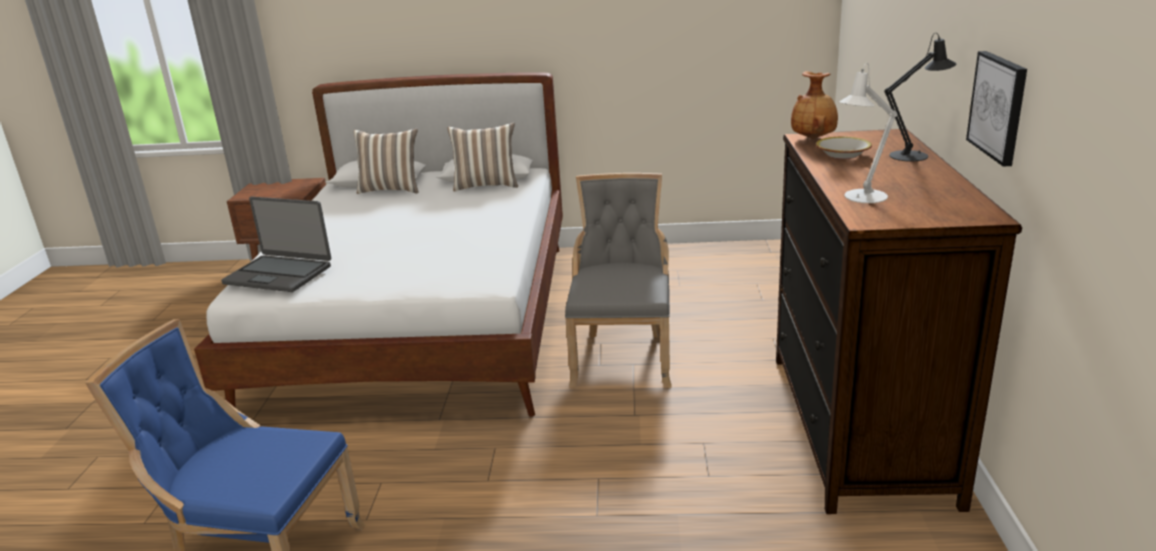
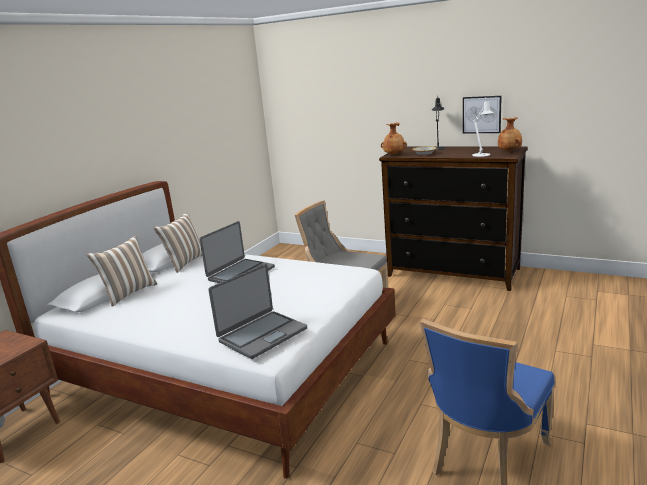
camera: 65 degrees left, 5 degrees down
none -> laptop [200,221,275,283]
none -> brown vase [498,117,522,152]

